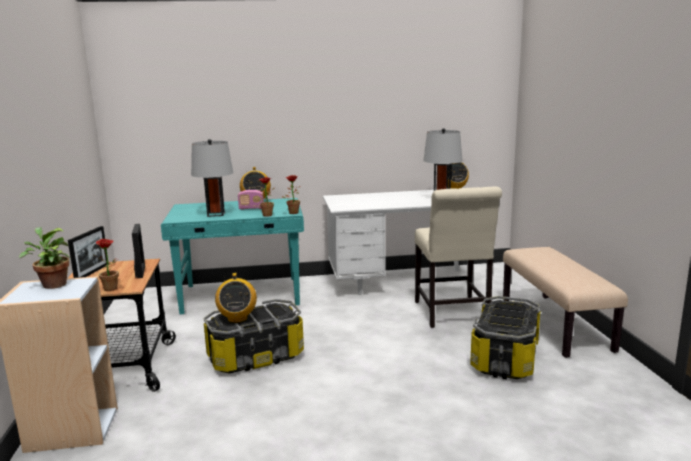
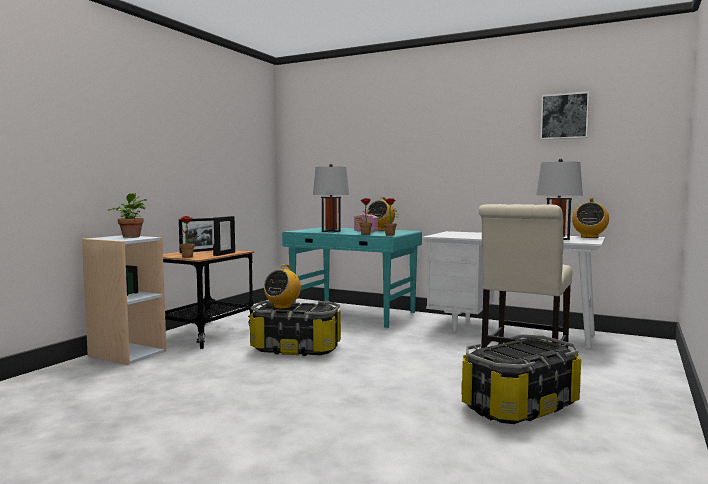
camera: 35 degrees right, 10 degrees down
beige bench [503,247,628,358] -> none
none -> picture [540,91,590,140]

